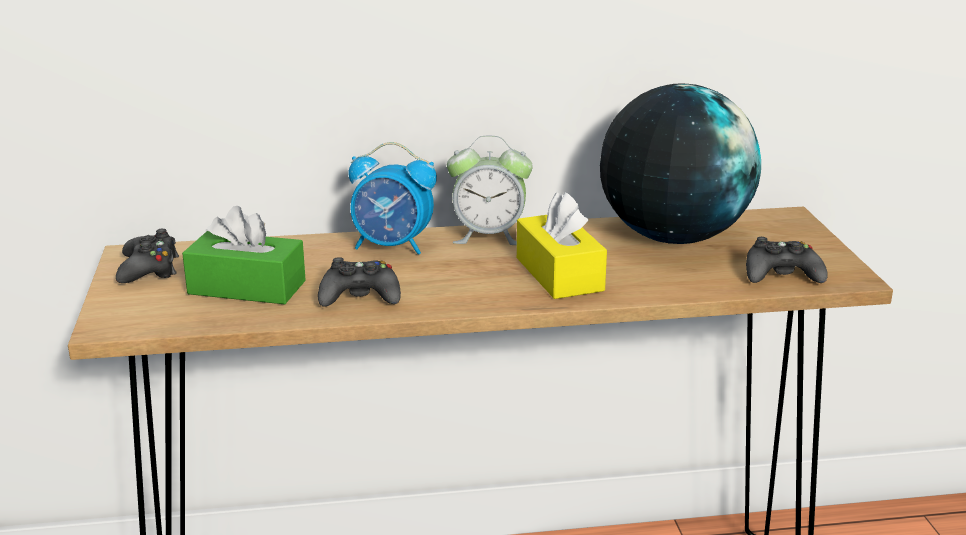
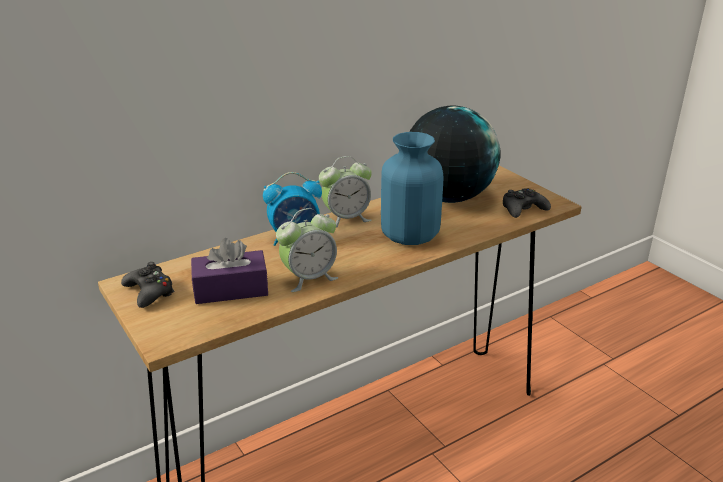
camera: 25 degrees left, 5 degrees up
green tissue box [182,206,306,304] -> purple tissue box [191,238,268,304]
black game controller [318,257,401,307] -> alarm clock [276,208,338,292]
yellow tissue box [517,192,607,299] -> blue vase [381,132,443,245]

